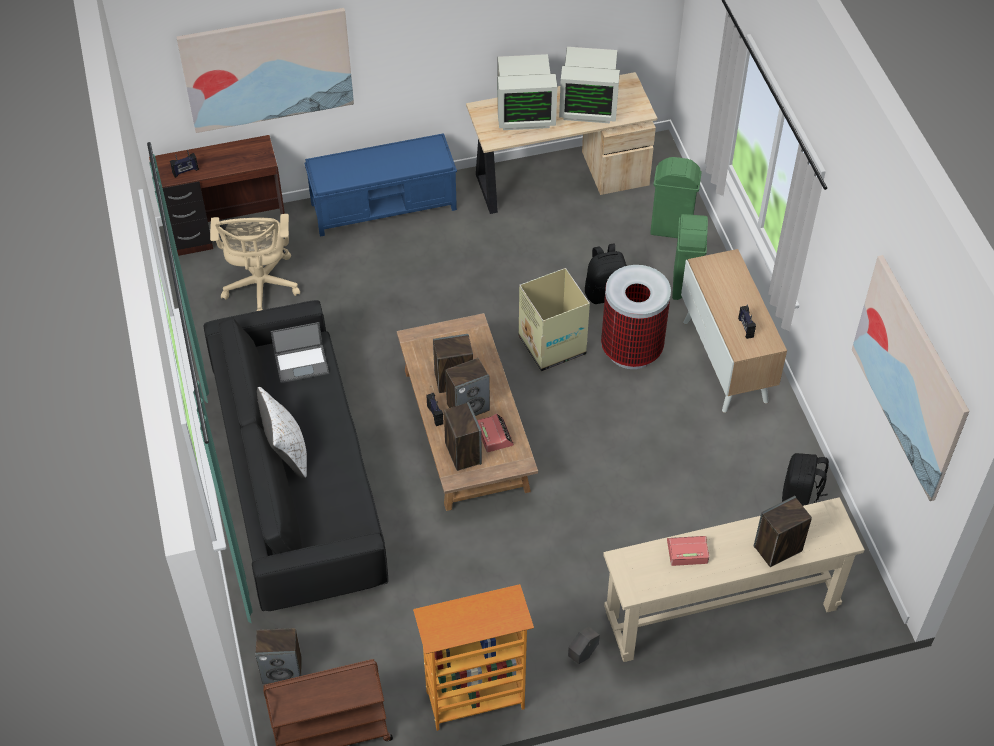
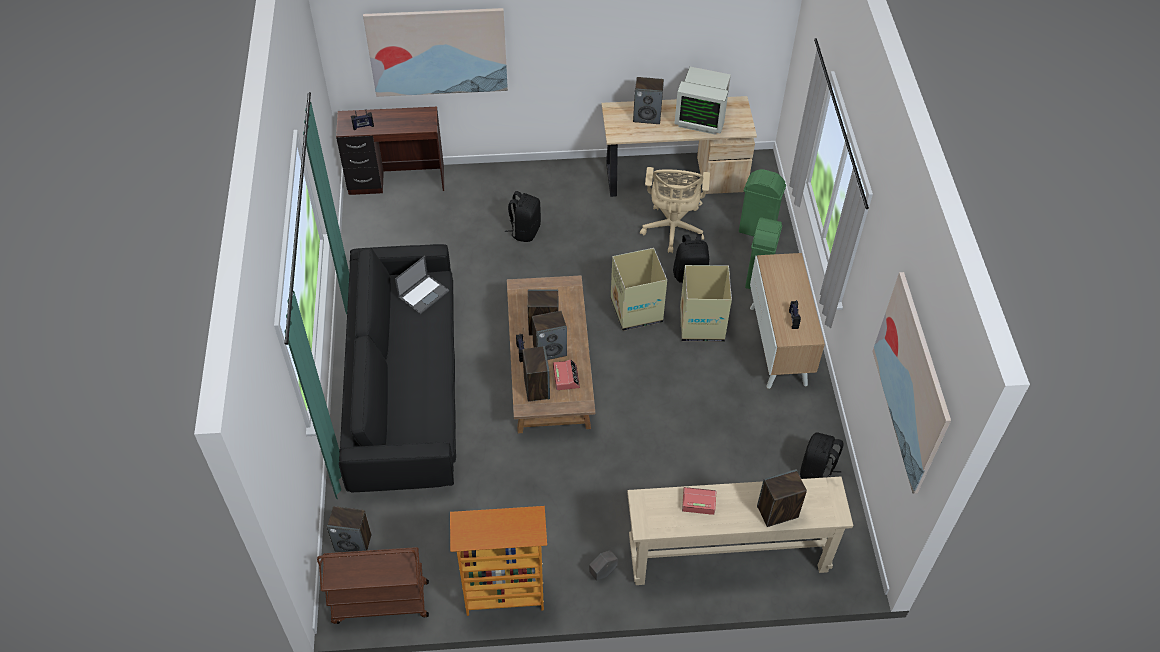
camera: 10 degrees right, 0 degrees up
beige office chair [210,214,300,311] -> beige office chair moved to [640,167,710,253]
white pillow [257,387,307,479] -> none
laptop [271,322,329,383] -> laptop turned 45 degrees counterclockwise [395,256,449,314]
blue bench [304,133,457,237] -> none
monitor [498,54,557,130] -> speaker [633,77,664,124]
trash can [601,265,671,369] -> cardboard box [680,265,732,342]
none -> black backpack [505,191,541,242]

